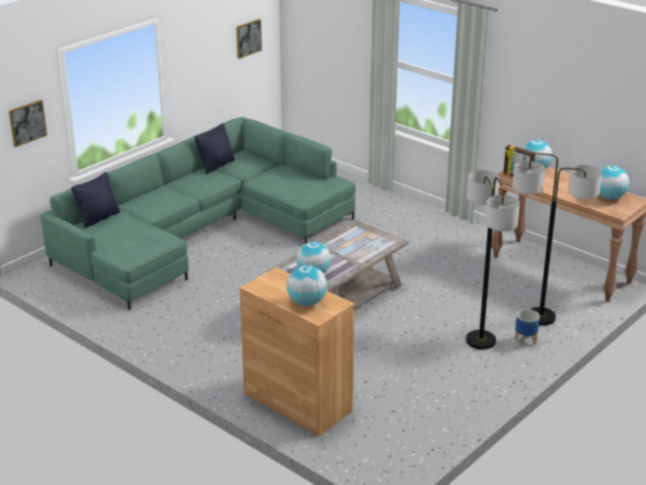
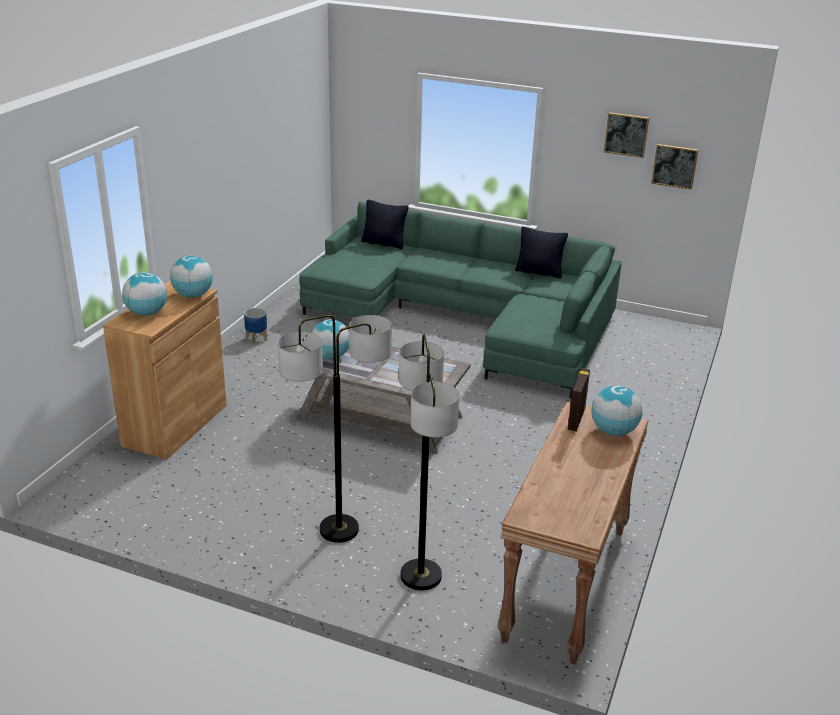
camera: 70 degrees right, 0 degrees up
picture [9,100,47,147] -> picture moved to [604,112,649,158]
planter [515,309,540,347] -> planter moved to [244,308,267,344]
globe [599,166,629,199] -> globe moved to [170,256,213,298]

